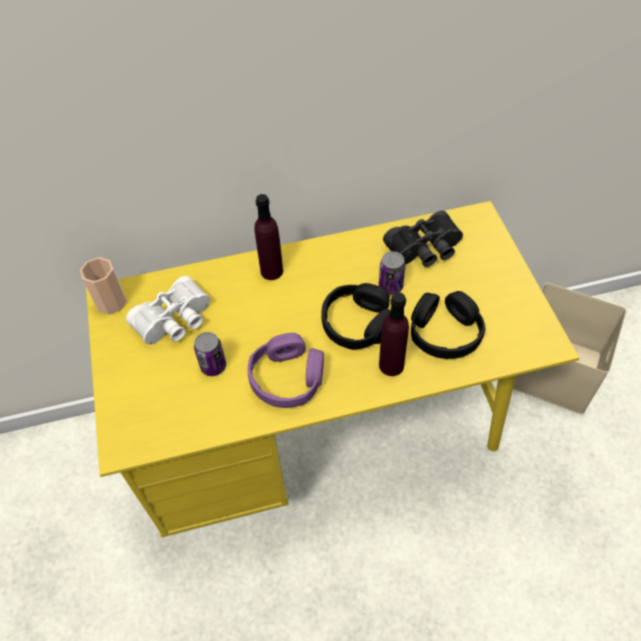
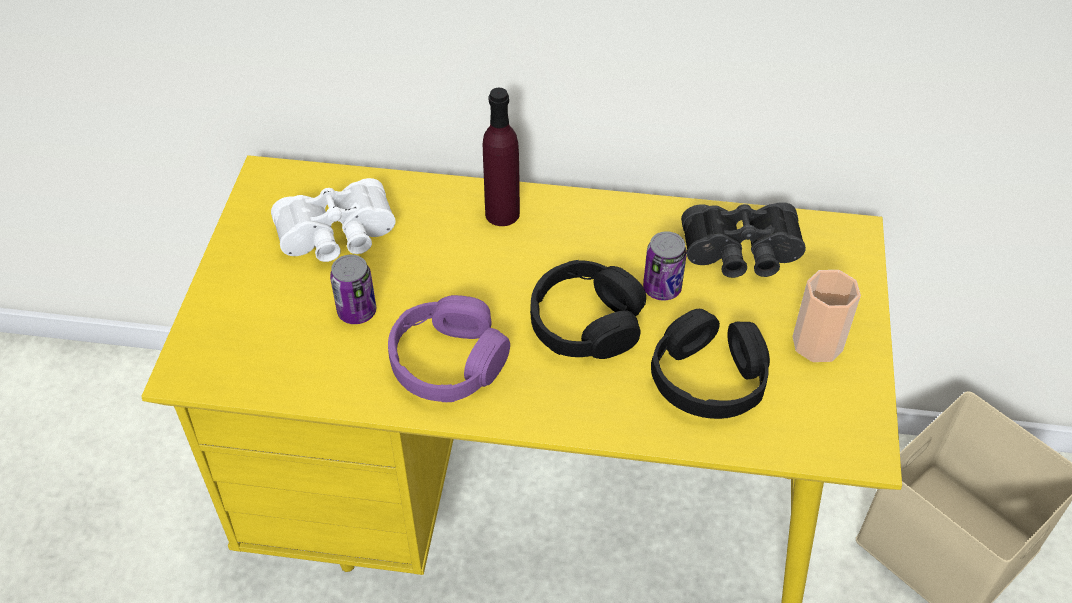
camera: 20 degrees right, 5 degrees down
cup [80,257,127,315] -> cup moved to [792,270,861,362]
purple bottle [379,292,409,376] -> none

